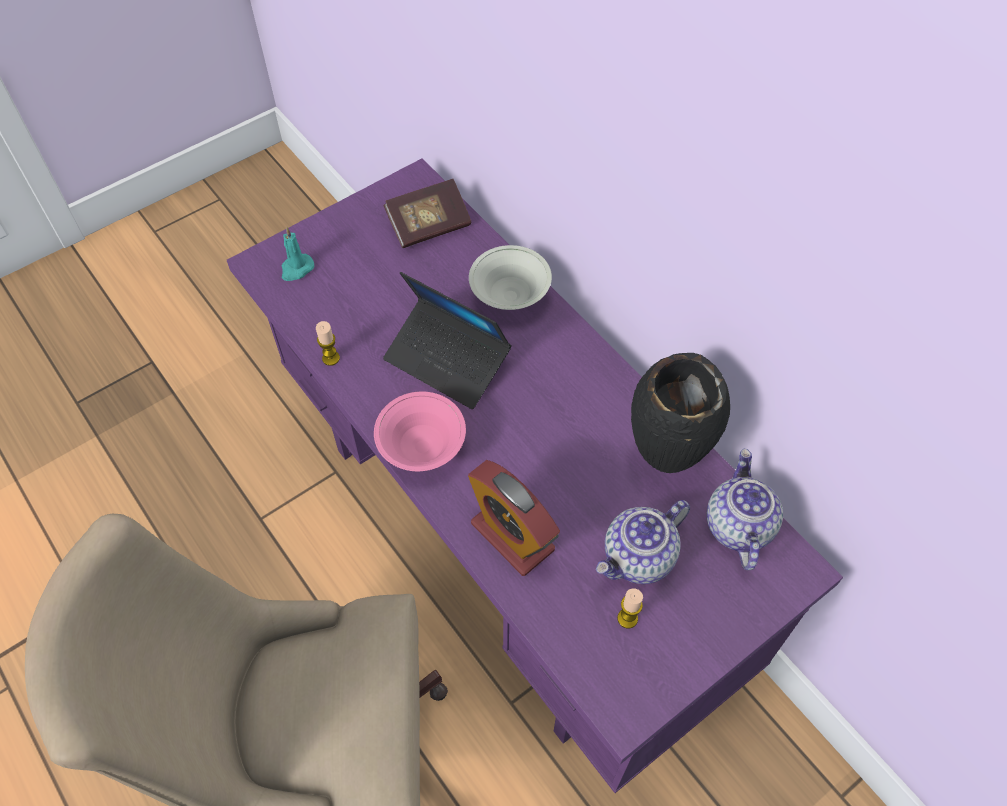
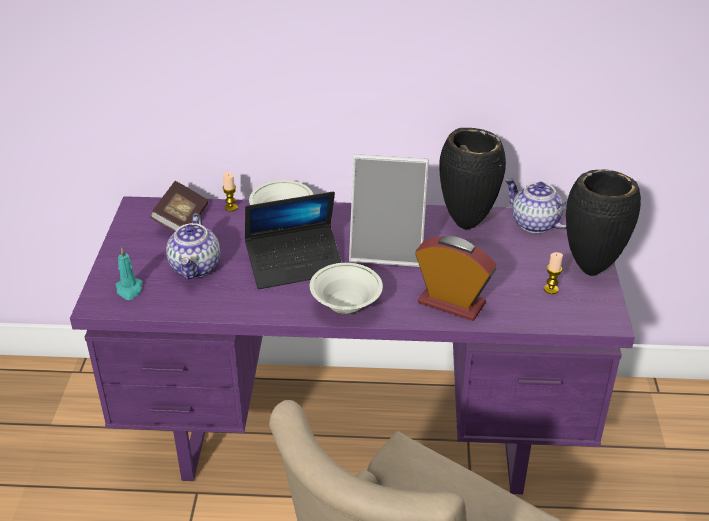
camera: 50 degrees left, 20 degrees down
candle [316,321,340,366] -> candle moved to [222,172,238,212]
pink bowl [374,391,466,471] -> white bowl [310,263,383,314]
alarm clock [468,460,560,576] -> alarm clock turned 150 degrees counterclockwise [415,236,496,321]
teapot [596,500,690,584] -> teapot moved to [166,214,220,280]
none -> picture frame [349,154,429,267]
none -> black vase [566,169,641,276]

